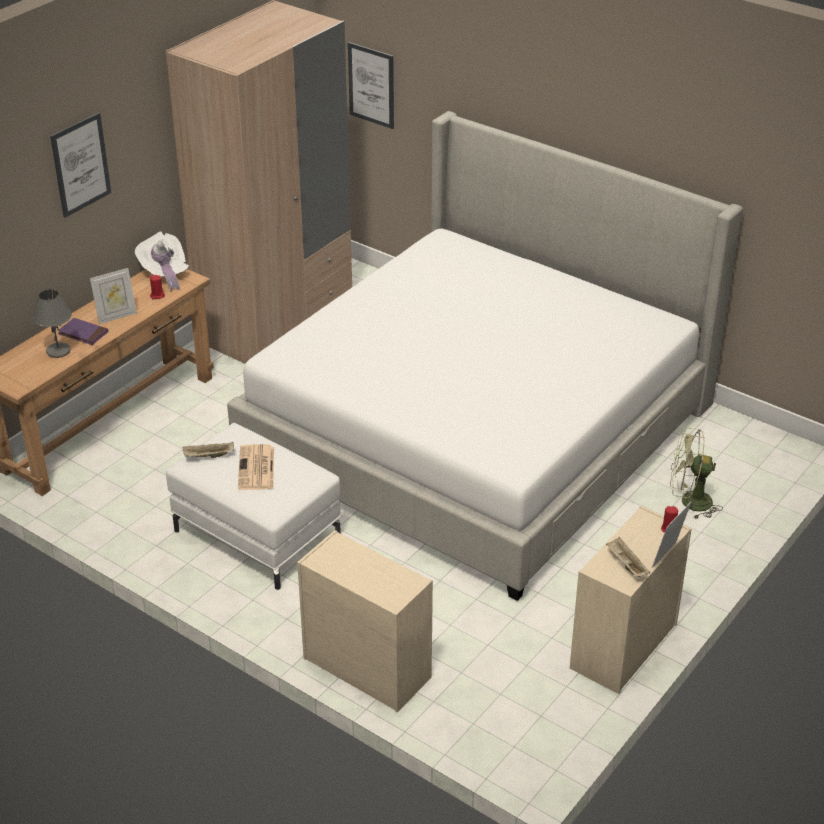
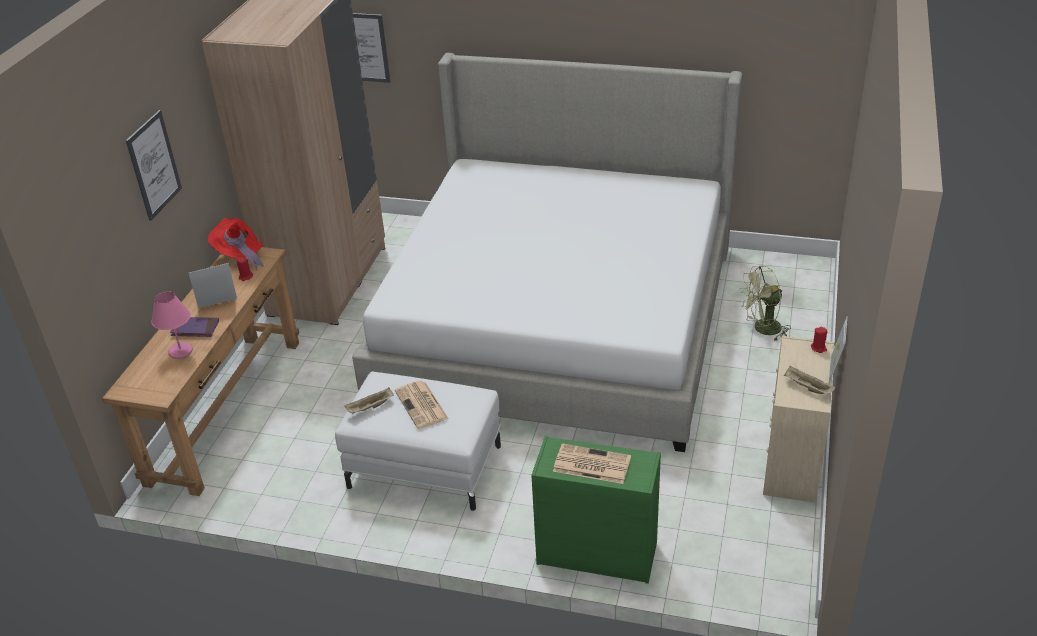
camera: 20 degrees left, 0 degrees up
grey table lamp [33,289,72,358] -> pink table lamp [151,291,193,359]
picture frame [90,268,137,324] -> picture frame turned 150 degrees counterclockwise [189,263,237,308]
white hat [135,231,189,292] -> red hat [208,218,264,270]
beige dresser [297,530,433,712] -> green dresser [531,436,661,584]
none -> newspaper [553,443,631,484]

